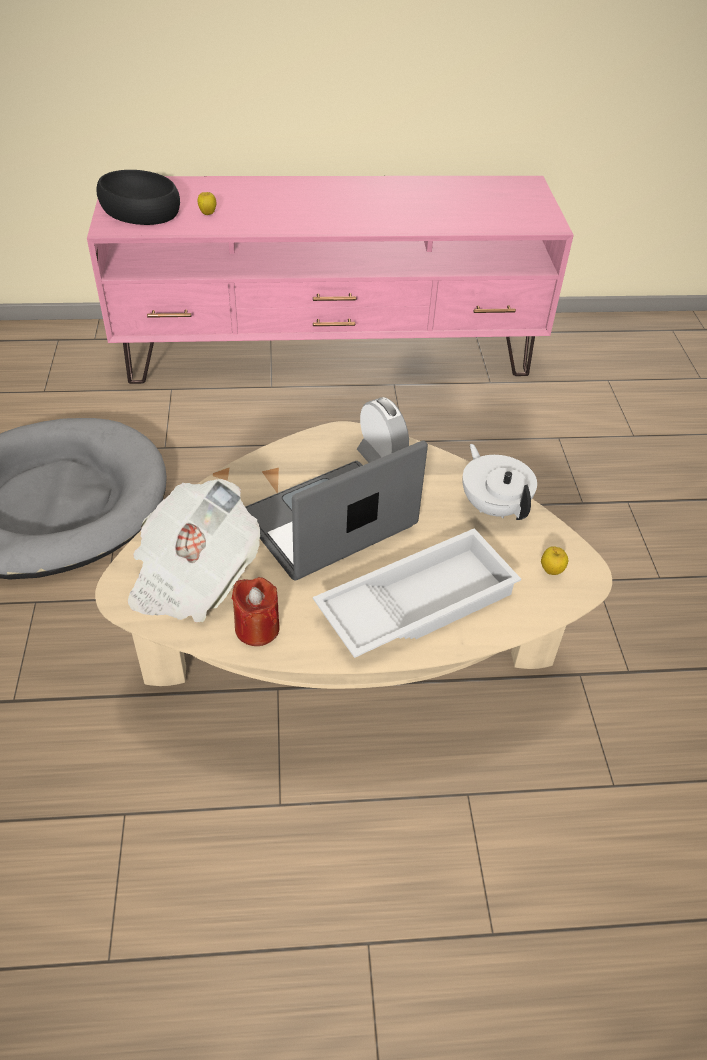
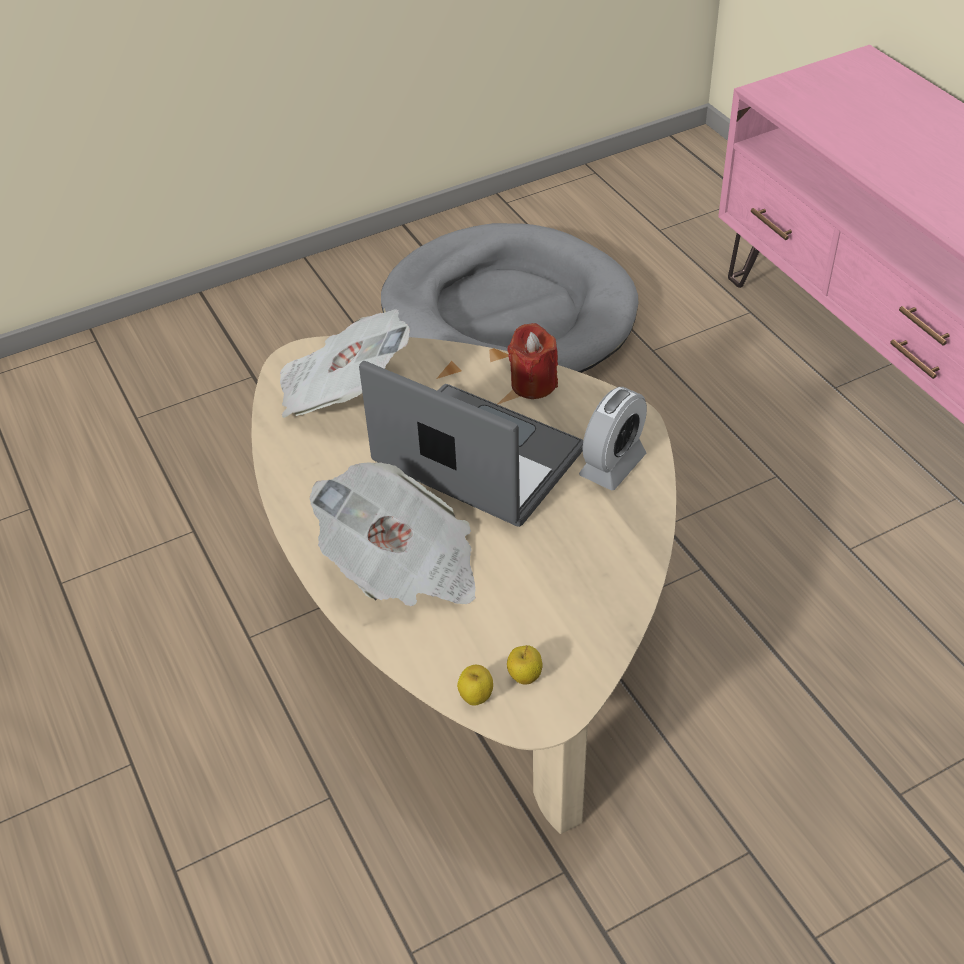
camera: 70 degrees right, 0 degrees up
black bowl [96,170,180,225] -> none
apple [198,192,216,215] -> apple moved to [457,665,493,705]
red candle [232,577,280,646] -> red candle moved to [508,323,558,399]
white tray [313,528,521,658] -> newspaper [310,462,476,607]
white teapot [462,444,537,520] -> none

